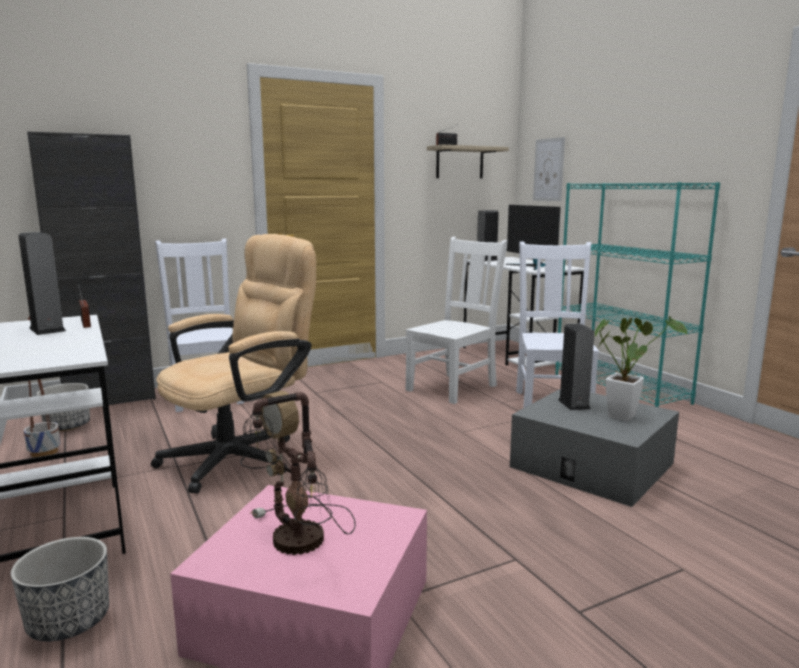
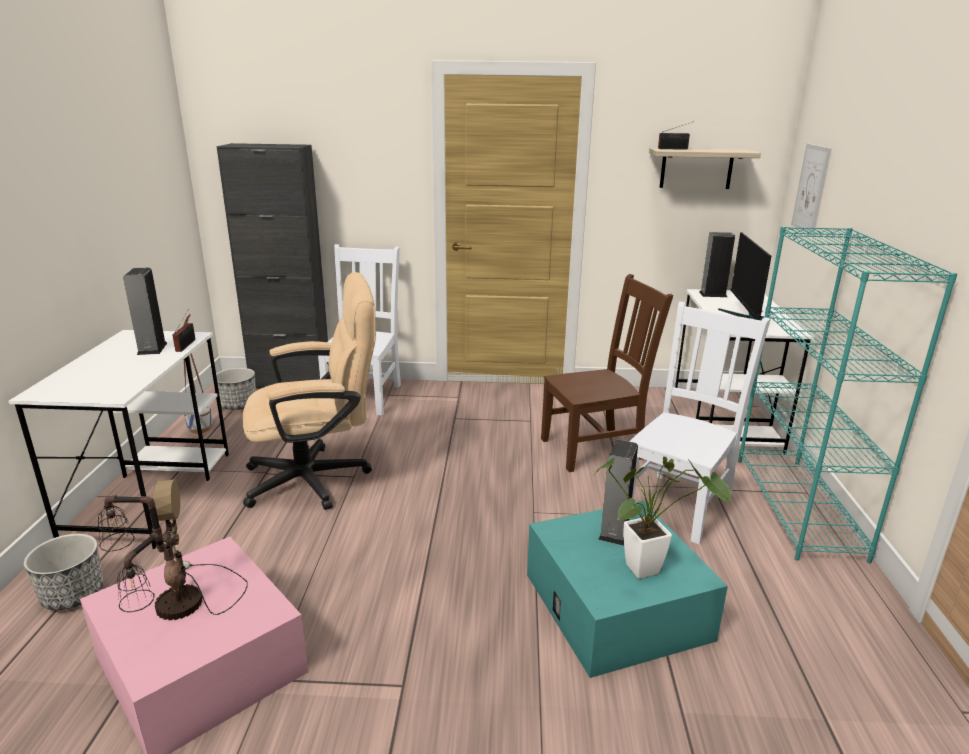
camera: 30 degrees right, 10 degrees up
white chair [405,237,508,404] -> brown chair [541,274,673,472]
grey storage box [510,389,679,507] -> turquoise storage box [527,501,728,678]

